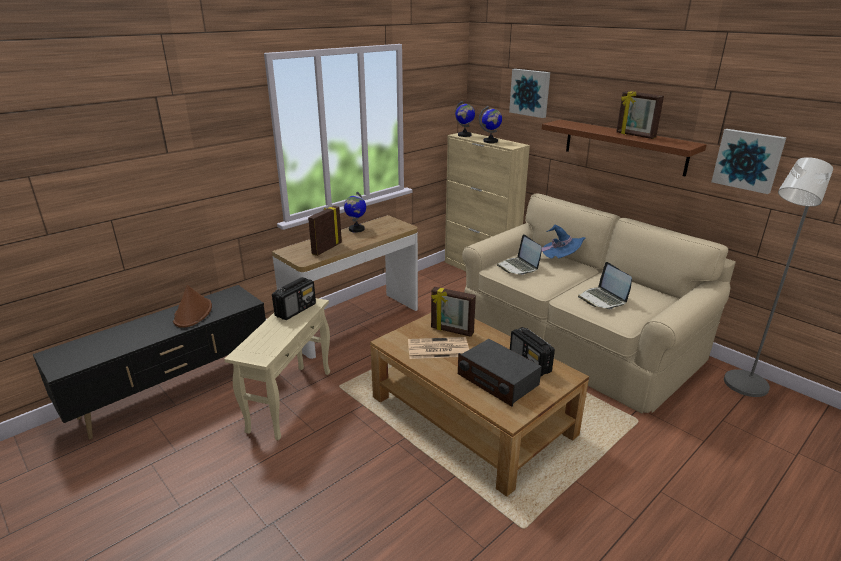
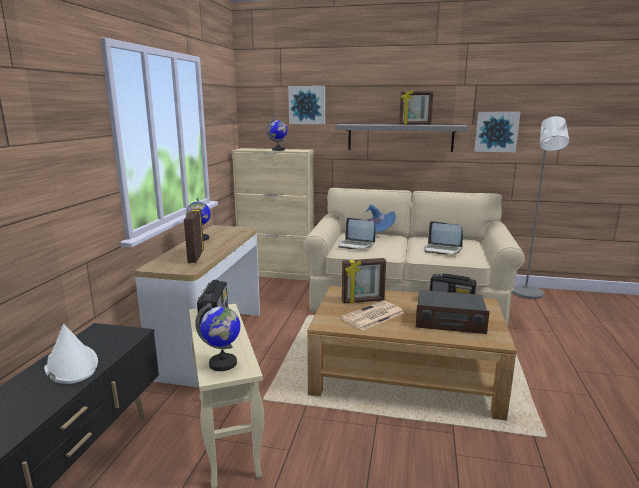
camera: 35 degrees left, 10 degrees down
brown hat [173,285,212,328] -> white hat [44,324,98,384]
globe [455,101,475,137] -> globe moved to [195,303,240,371]
brown shelf [542,120,707,176] -> grey shelf [335,124,468,152]

